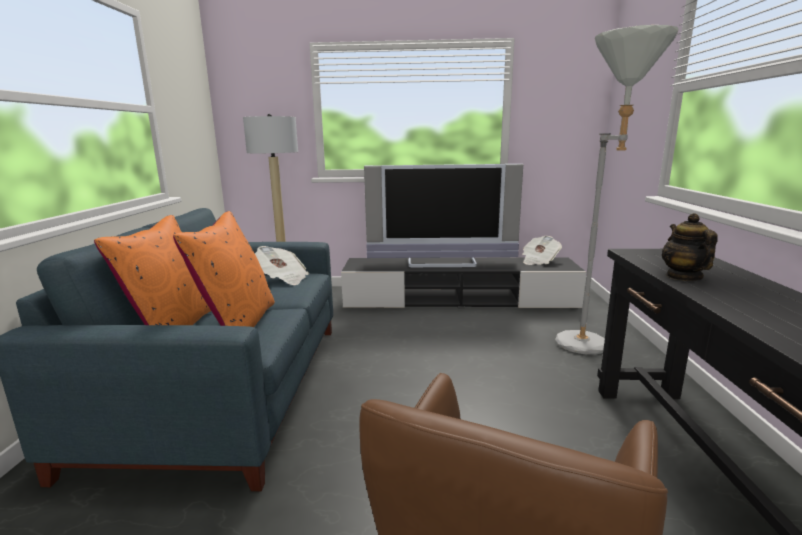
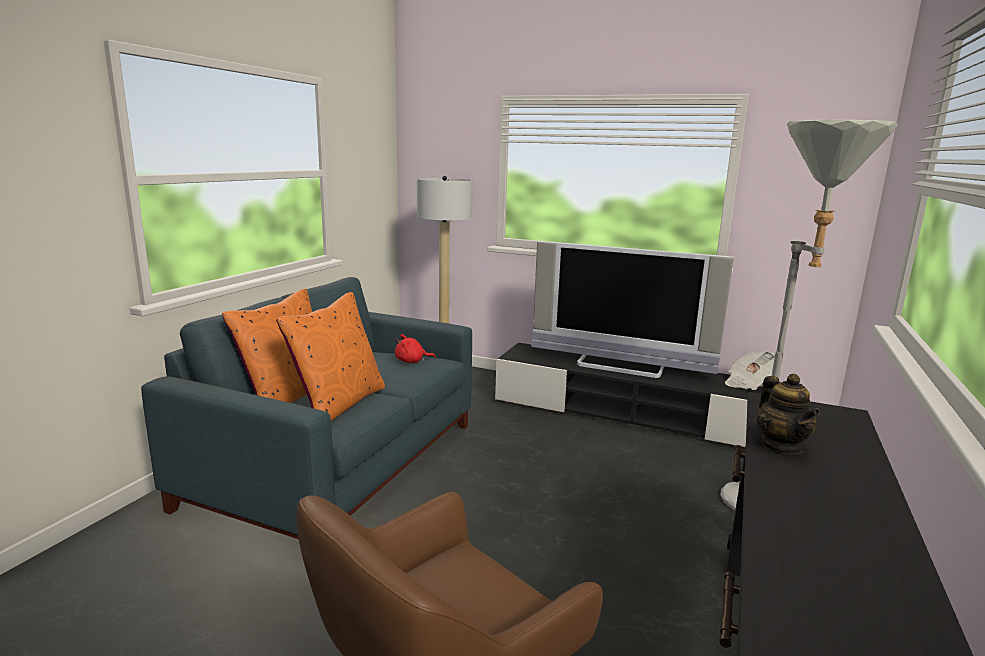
camera: 20 degrees right, 0 degrees up
newspaper [255,246,309,285] -> red plush toy [395,334,436,363]
teapot [662,213,718,281] -> teapot turned 150 degrees clockwise [757,374,820,455]

